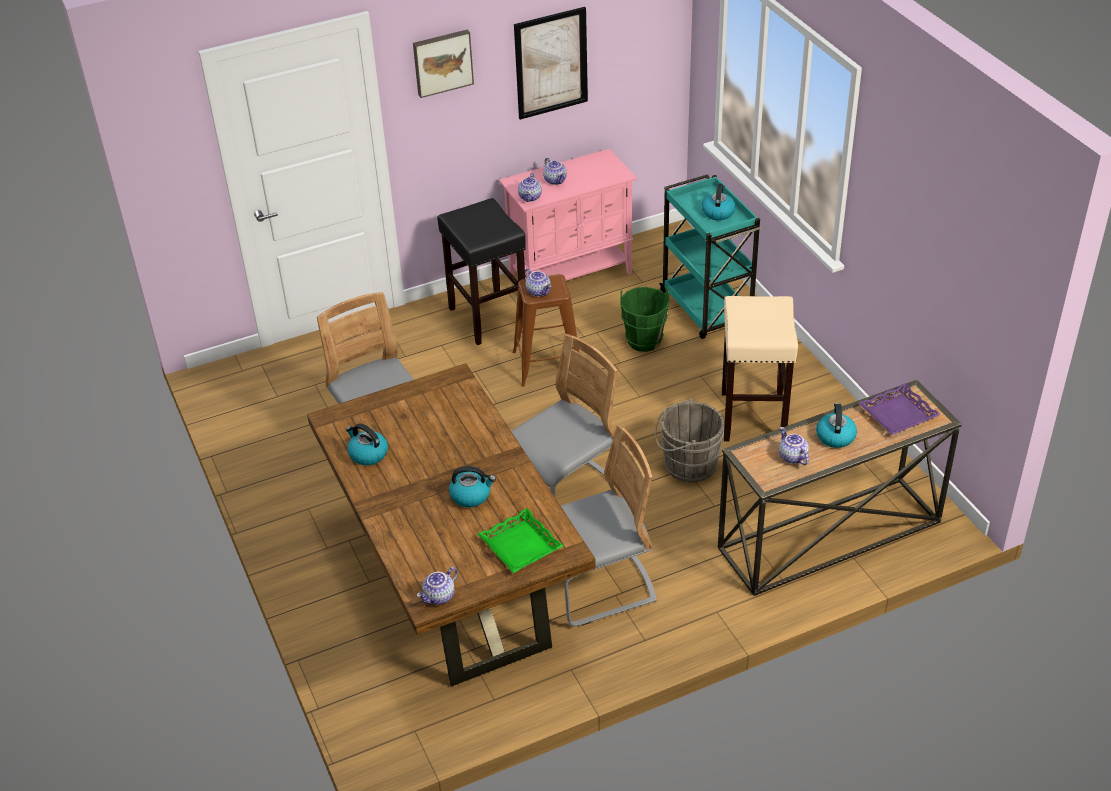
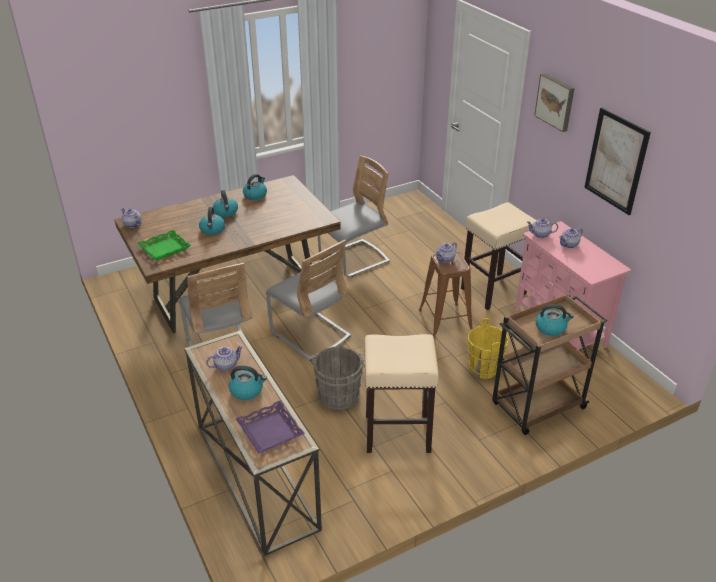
camera: 85 degrees right, 5 degrees down
black stool [437,198,526,345] -> beige stool [461,202,537,310]
green bucket [621,287,670,352] -> yellow bucket [468,318,509,379]
turquoise cart [659,174,761,339] -> brown cart [492,293,607,435]
none -> kettle [213,190,238,217]

